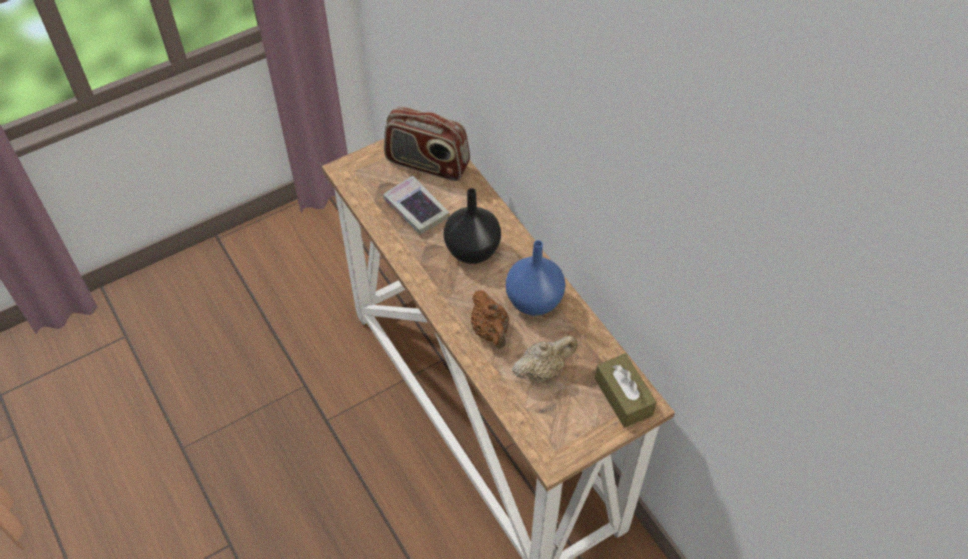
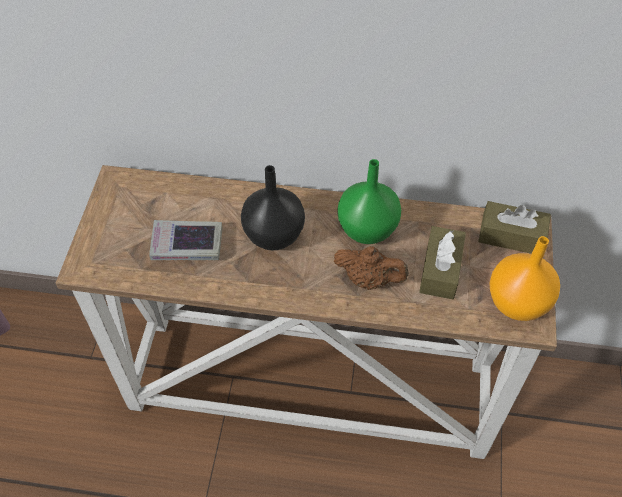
camera: 50 degrees left, 0 degrees up
radio [384,106,470,181] -> none
blue vase [506,240,565,316] -> green vase [337,159,401,244]
beige teapot [512,335,578,381] -> brown tissue box [419,226,466,299]
none -> orange vase [489,236,560,321]

